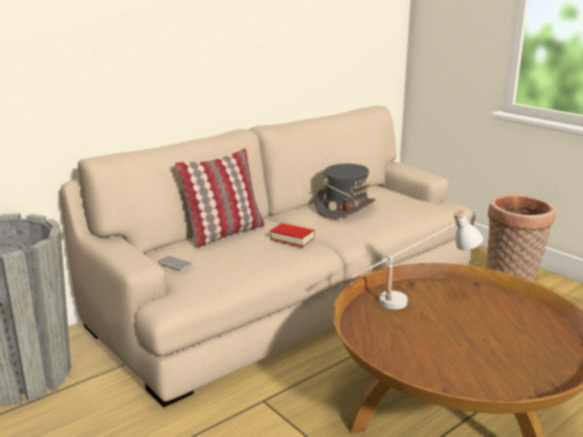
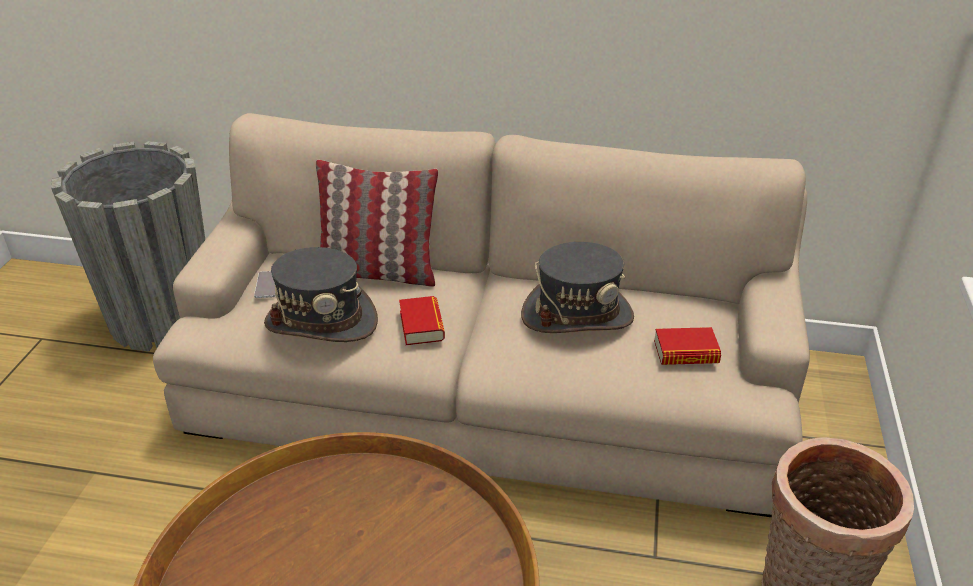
camera: 50 degrees right, 15 degrees up
white table lamp [351,210,483,310] -> none
none -> grey hat [264,247,378,342]
none -> book [654,327,721,365]

